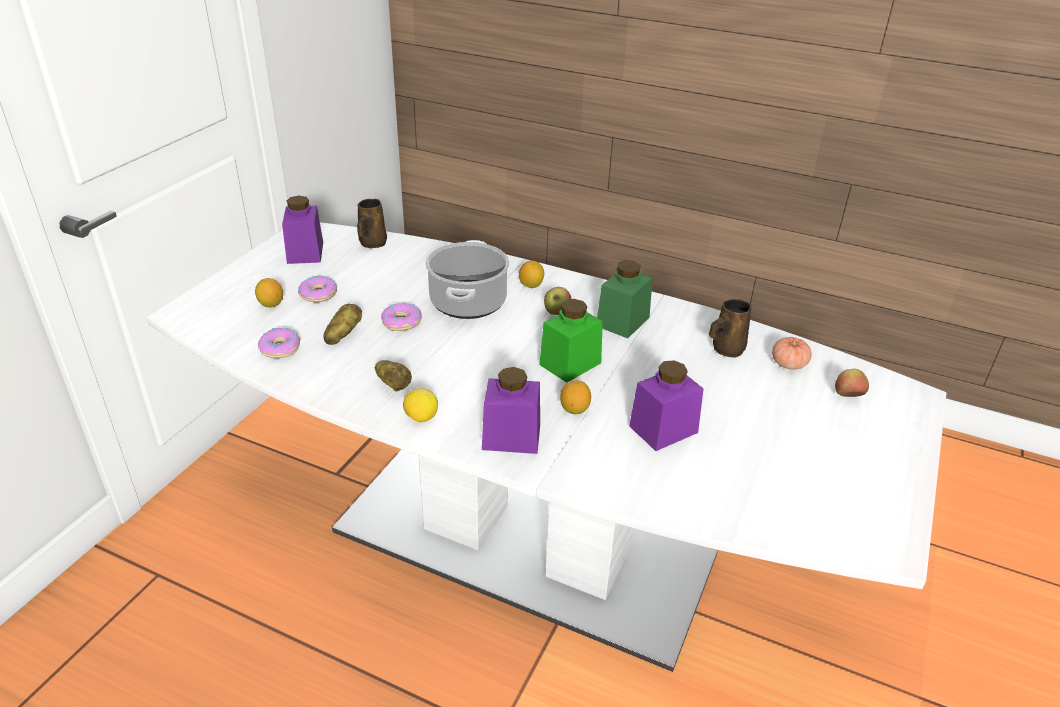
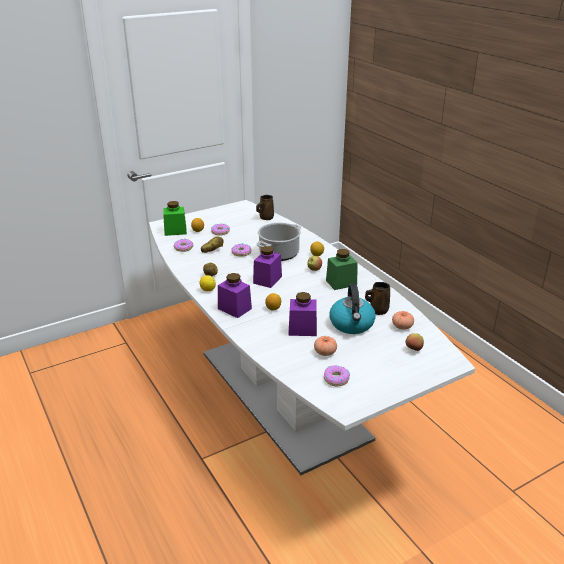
camera: 35 degrees right, 5 degrees down
purple jar [282,196,323,264] -> purple jar moved to [253,246,282,288]
green jar [539,299,603,383] -> green jar moved to [163,201,187,236]
none -> tomato [314,336,337,356]
none -> donut [324,365,350,386]
none -> kettle [329,284,376,334]

